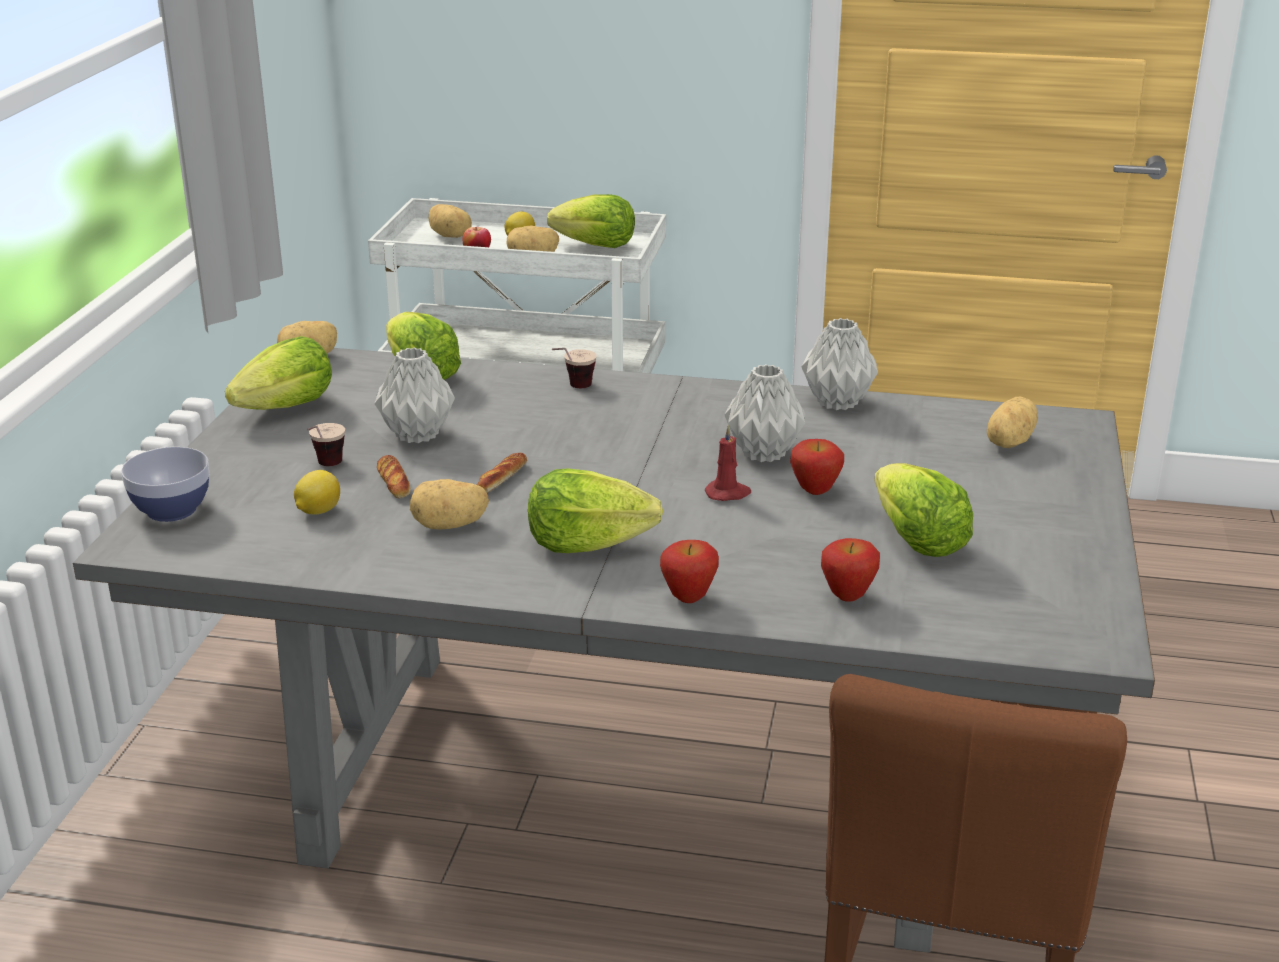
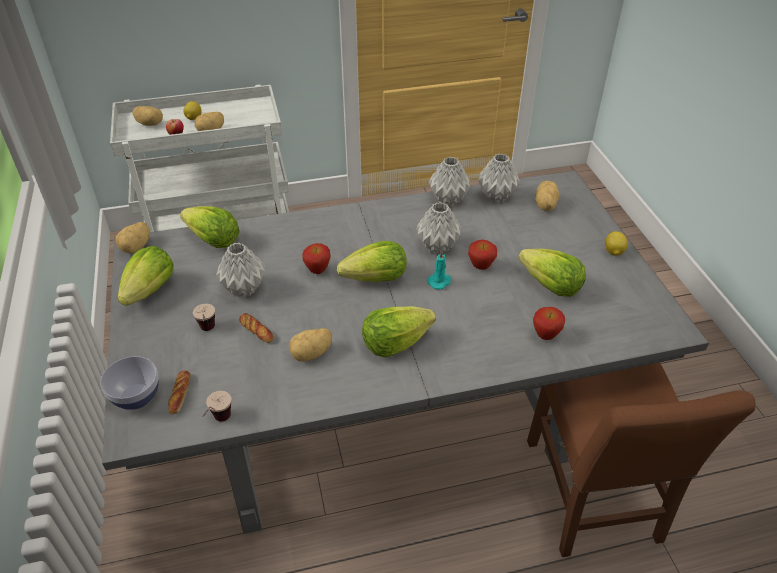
camera: 25 degrees left, 15 degrees up
lemon [294,470,340,515] -> lemon moved to [605,231,628,256]
bread [477,453,527,492] -> bread moved to [168,370,191,415]
lettuce [547,194,635,248] -> lettuce moved to [337,241,407,282]
cup [552,348,596,388] -> cup moved to [202,391,231,422]
apple [660,540,719,603] -> apple moved to [302,243,331,274]
red candle [705,425,751,501] -> turquoise candle [427,250,451,289]
none -> grey vase [478,154,520,203]

